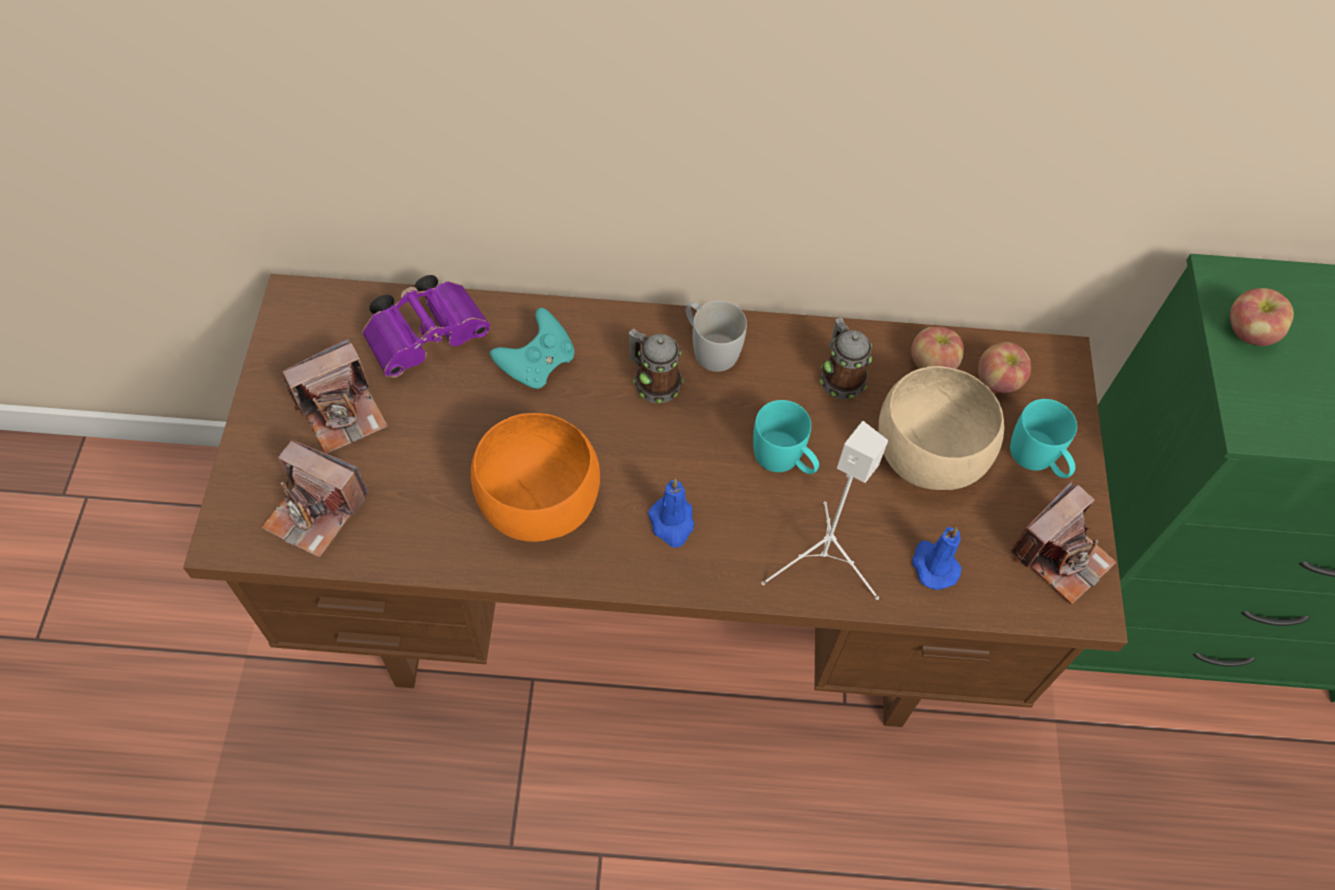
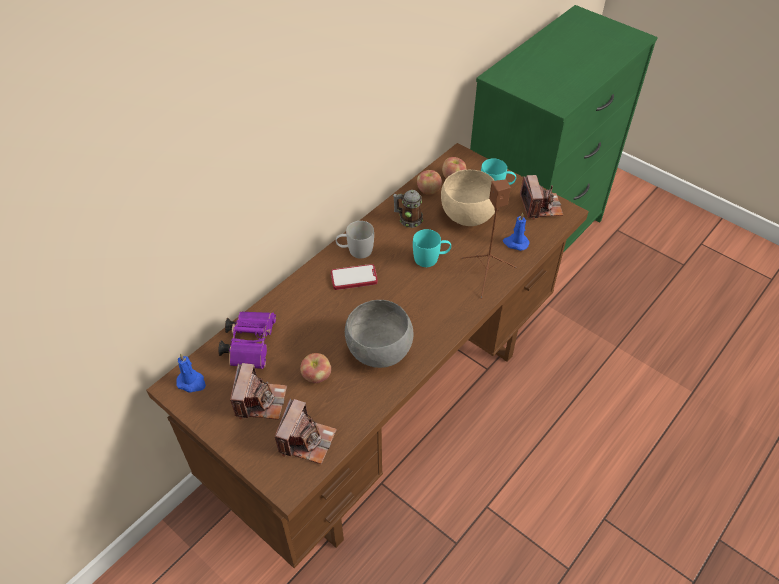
camera: 50 degrees left, 10 degrees down
camera [261,440,369,558] -> camera turned 45 degrees counterclockwise [275,399,337,464]
orange bowl [471,413,600,542] -> grey bowl [345,300,413,368]
turquoise game controller [490,308,575,389] -> none
mug [629,328,684,403] -> phone [331,264,378,290]
blue candle [648,479,694,548] -> blue candle moved to [176,353,206,392]
white speaker [761,421,888,600] -> brown speaker [461,179,517,299]
apple [1230,288,1294,346] -> apple moved to [300,353,331,383]

